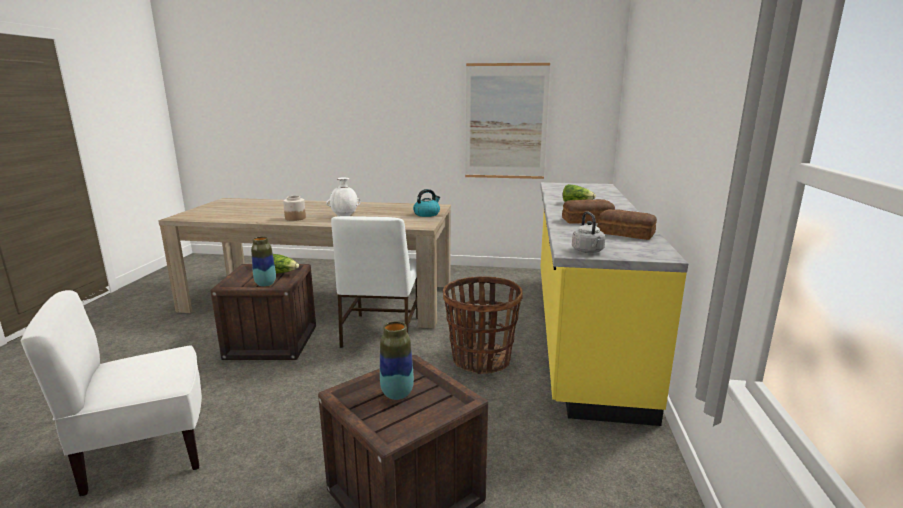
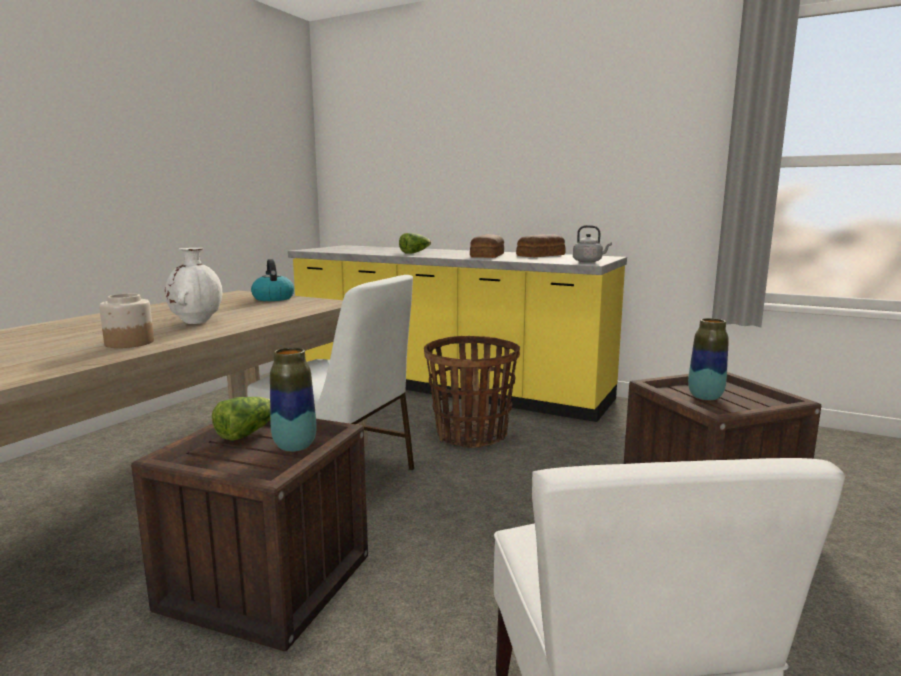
camera: 70 degrees left, 5 degrees down
picture [465,63,550,179] -> none

